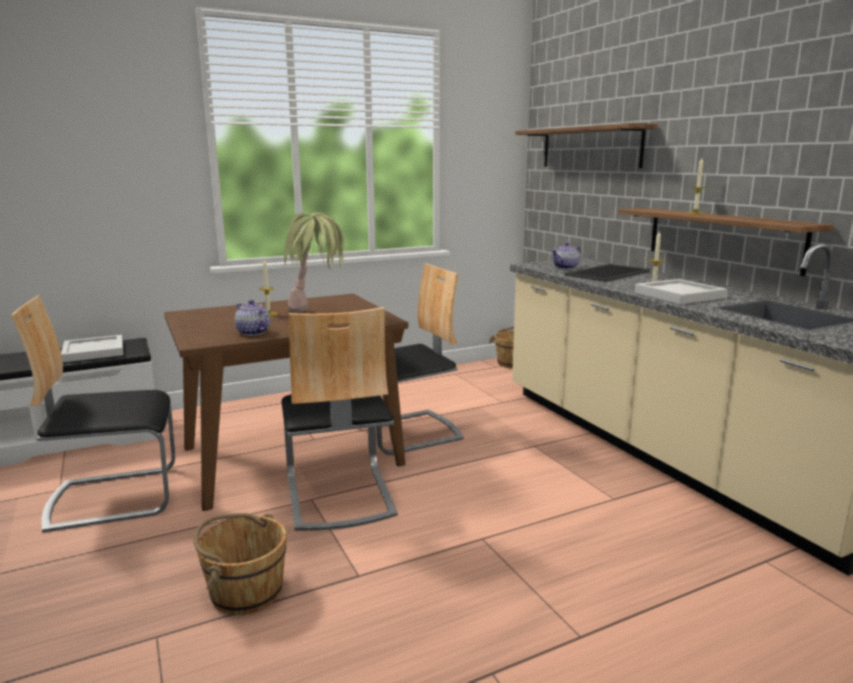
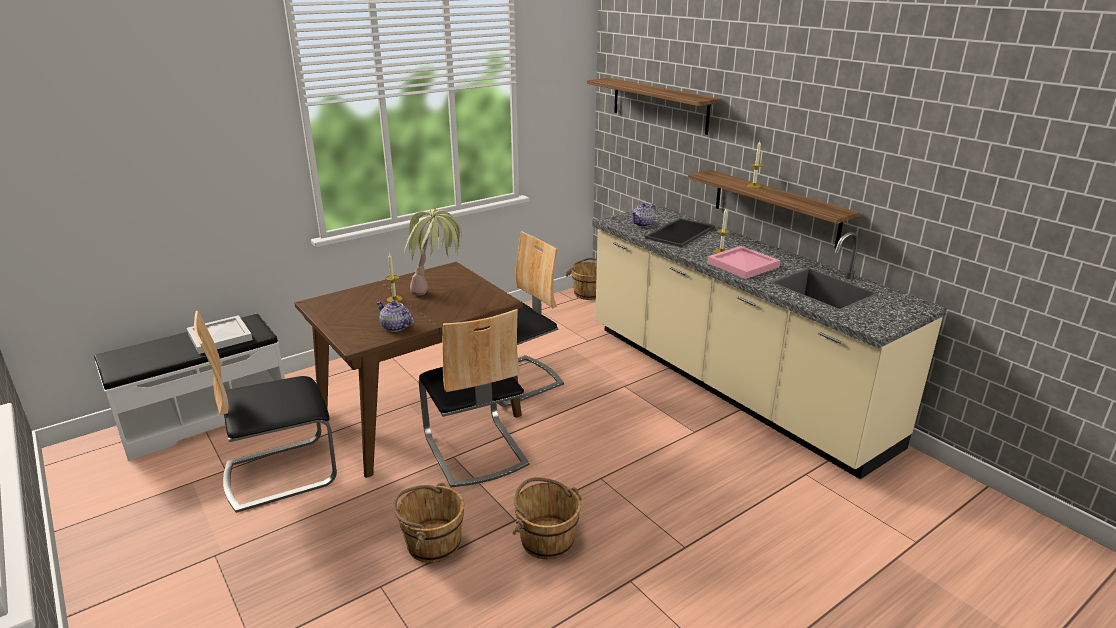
camera: 10 degrees left, 10 degrees up
white tray [635,279,728,304] -> pink tray [707,246,780,279]
none -> brown bucket [512,477,582,559]

